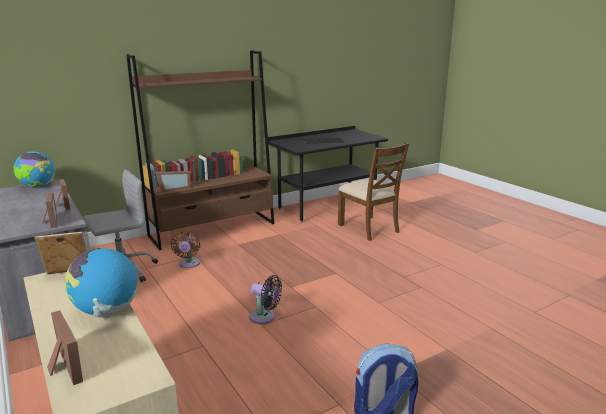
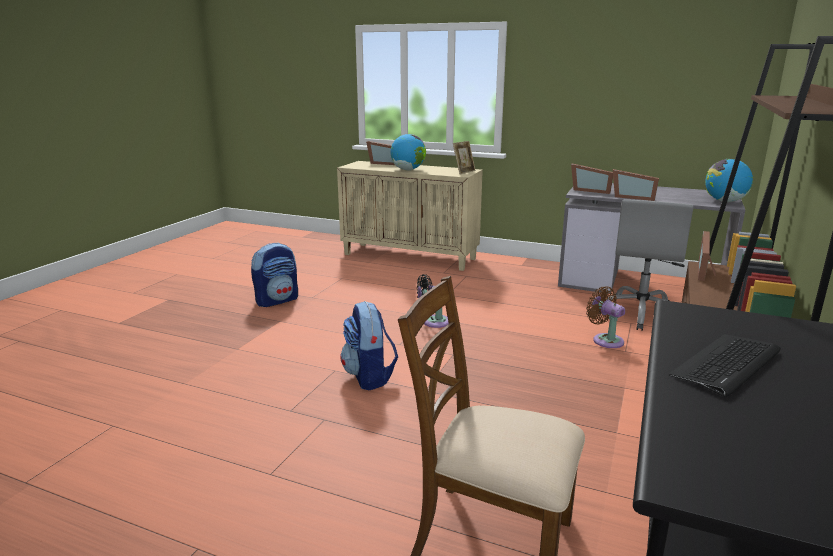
camera: 145 degrees right, 0 degrees up
none -> backpack [340,301,398,390]

